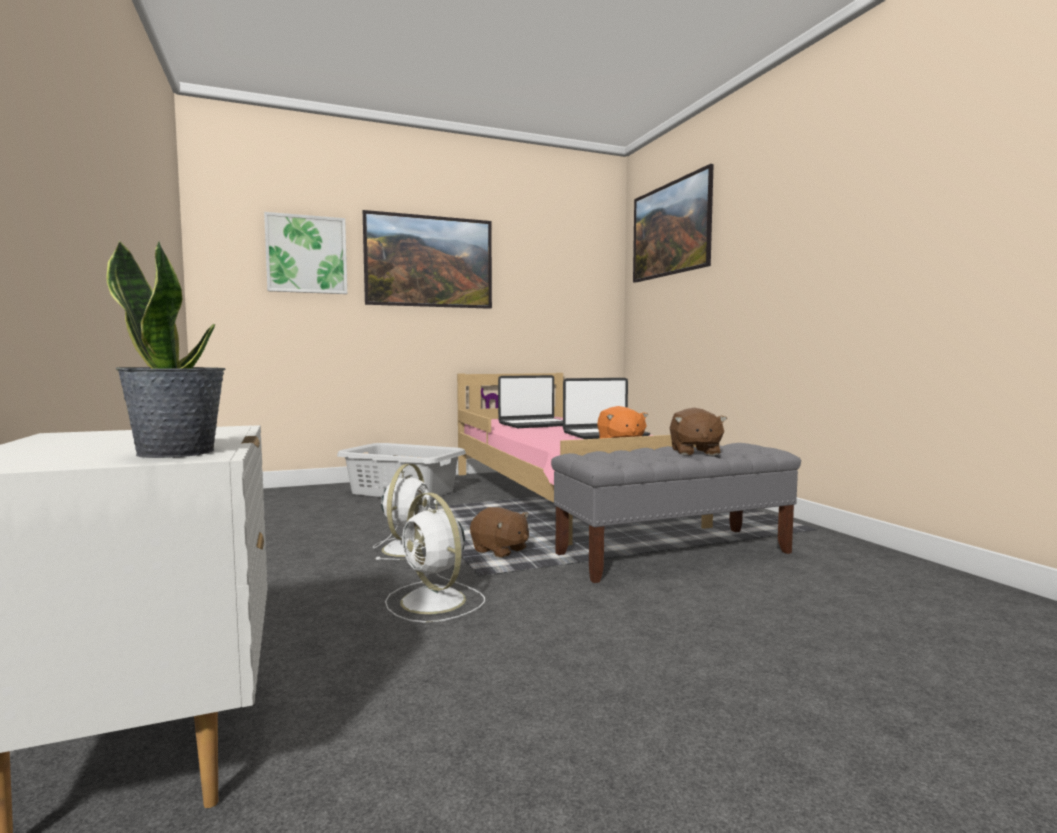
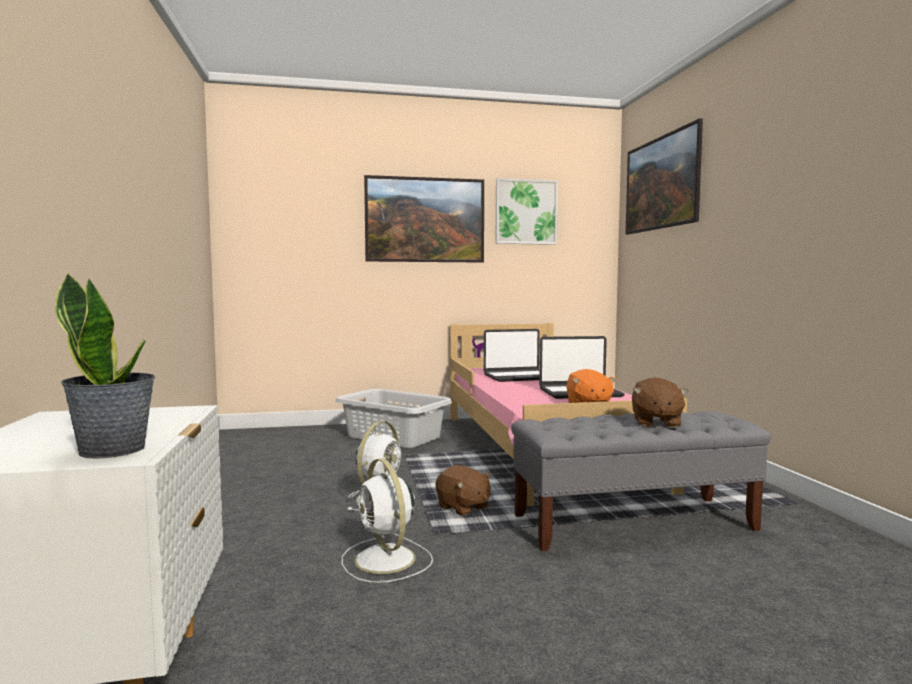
camera: 10 degrees right, 0 degrees up
picture [264,212,347,294] -> picture moved to [496,178,558,245]

